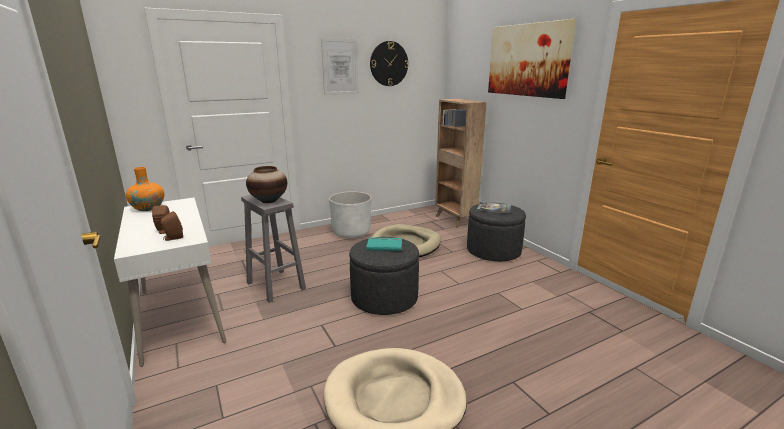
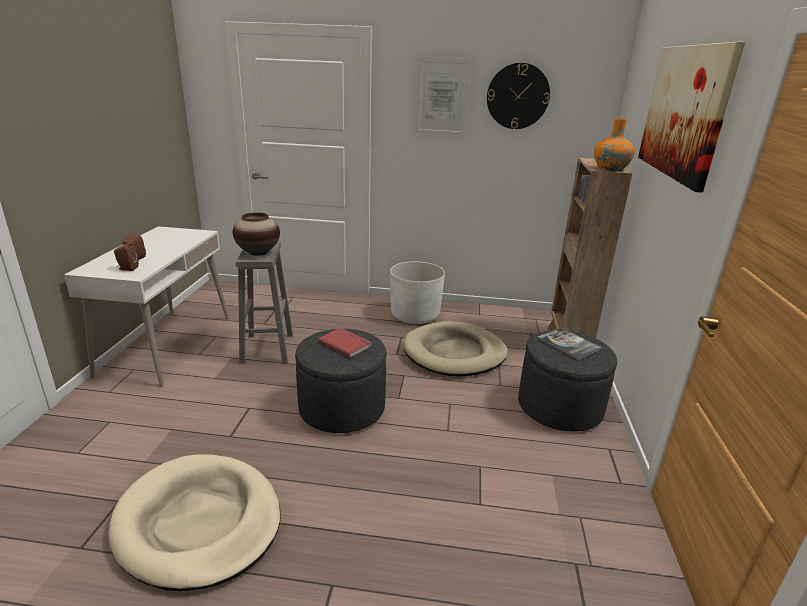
camera: 35 degrees right, 5 degrees up
orange vase [126,167,164,211] -> orange vase moved to [594,118,635,171]
turquoise book [366,237,402,251] -> red book [318,328,372,358]

